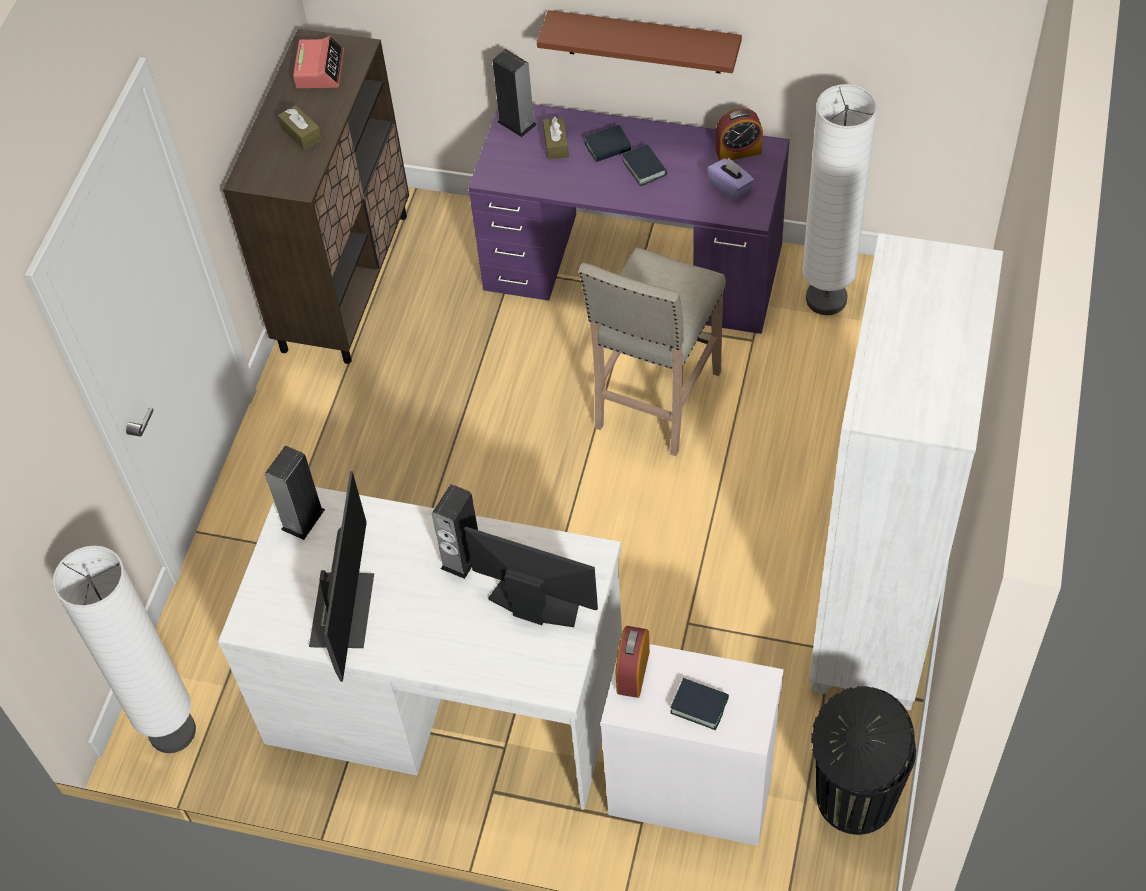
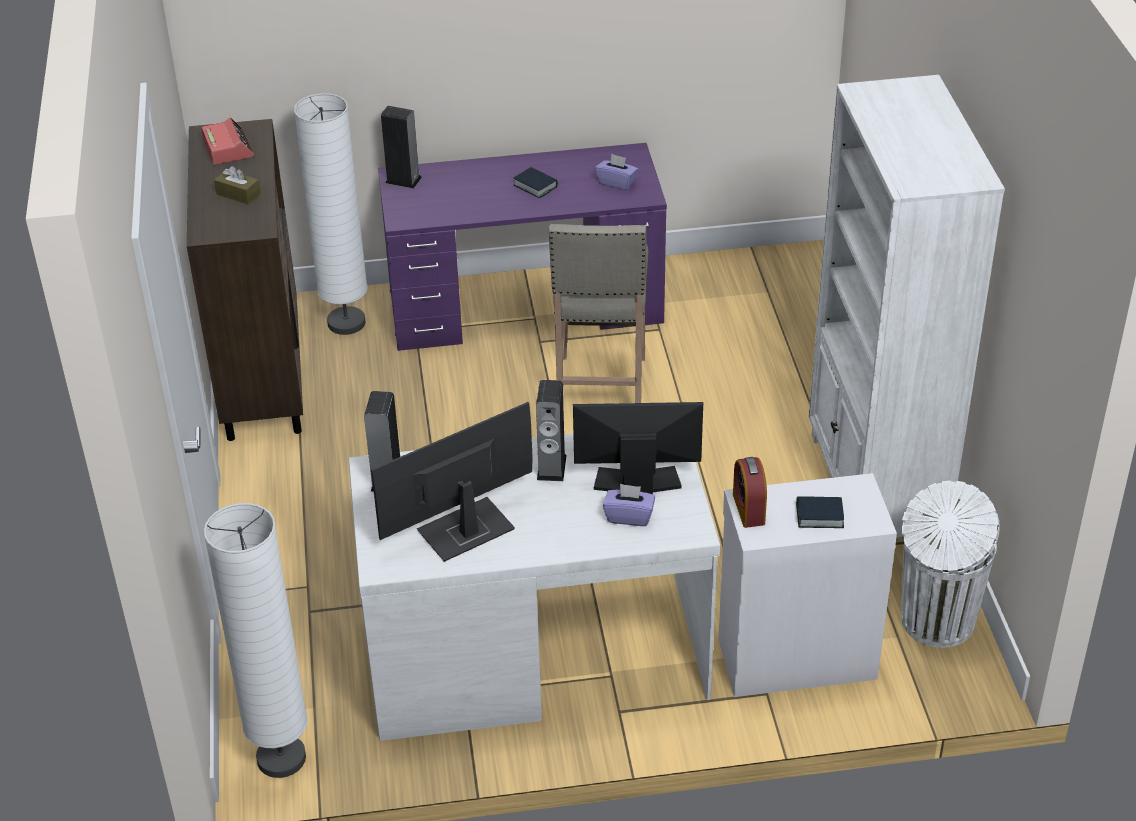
camera: 25 degrees left, 15 degrees down
monitor [309,471,374,682] -> monitor turned 105 degrees counterclockwise [371,402,533,562]
brown shelf [537,10,742,74] -> none
brown tissue box [543,117,569,160] -> none
book [584,125,631,162] -> none
alarm clock [715,108,763,161] -> none
white floor lamp [802,84,878,315] -> white floor lamp moved to [294,93,368,335]
black trash can [811,686,916,835] -> white trash can [901,480,1000,648]
none -> purple tissue box [603,484,655,526]

